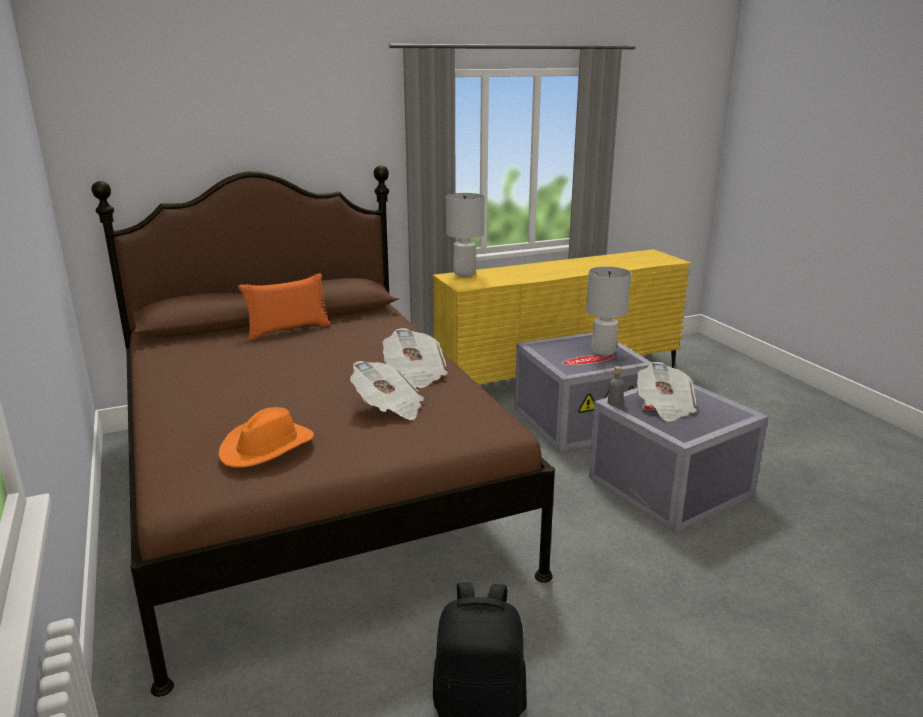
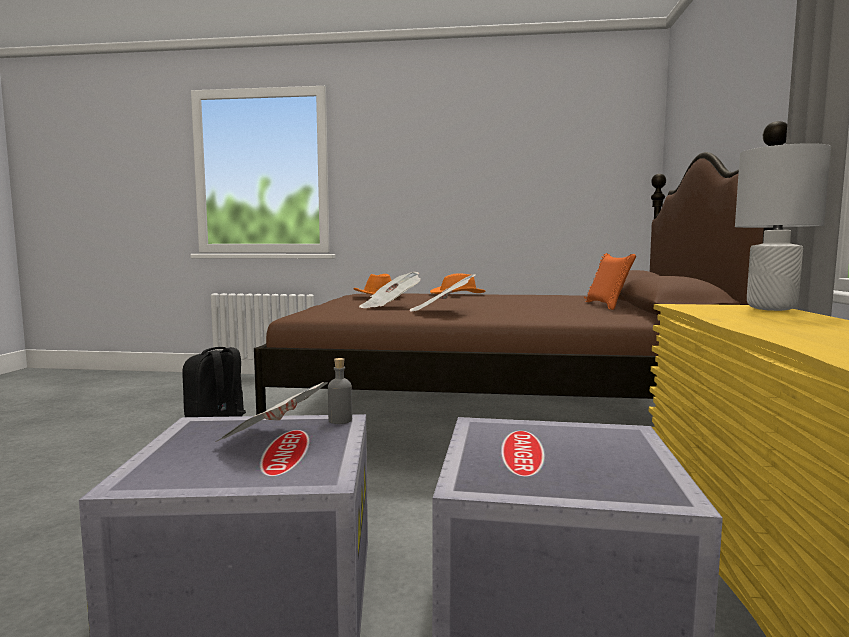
camera: 120 degrees right, 15 degrees down
grey table lamp [586,267,631,356] -> none
none -> orange hat [430,273,486,294]

